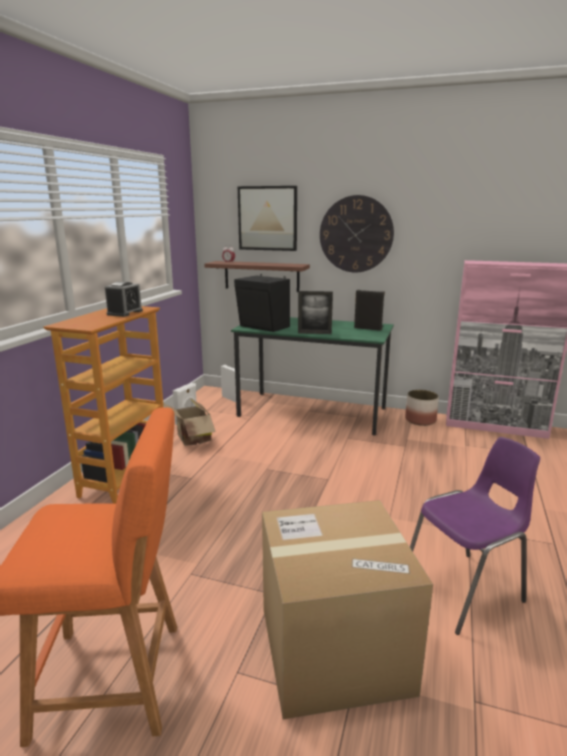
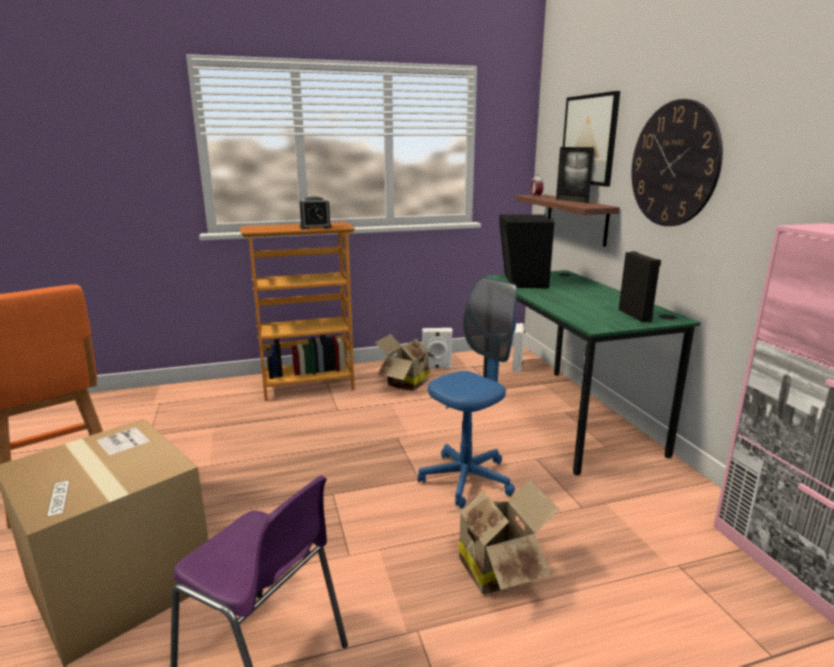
camera: 55 degrees right, 0 degrees up
picture frame [298,291,333,334] -> picture frame moved to [556,147,594,203]
planter [405,390,439,426] -> none
none -> blue office chair [418,277,517,508]
none -> cardboard box [450,480,559,595]

